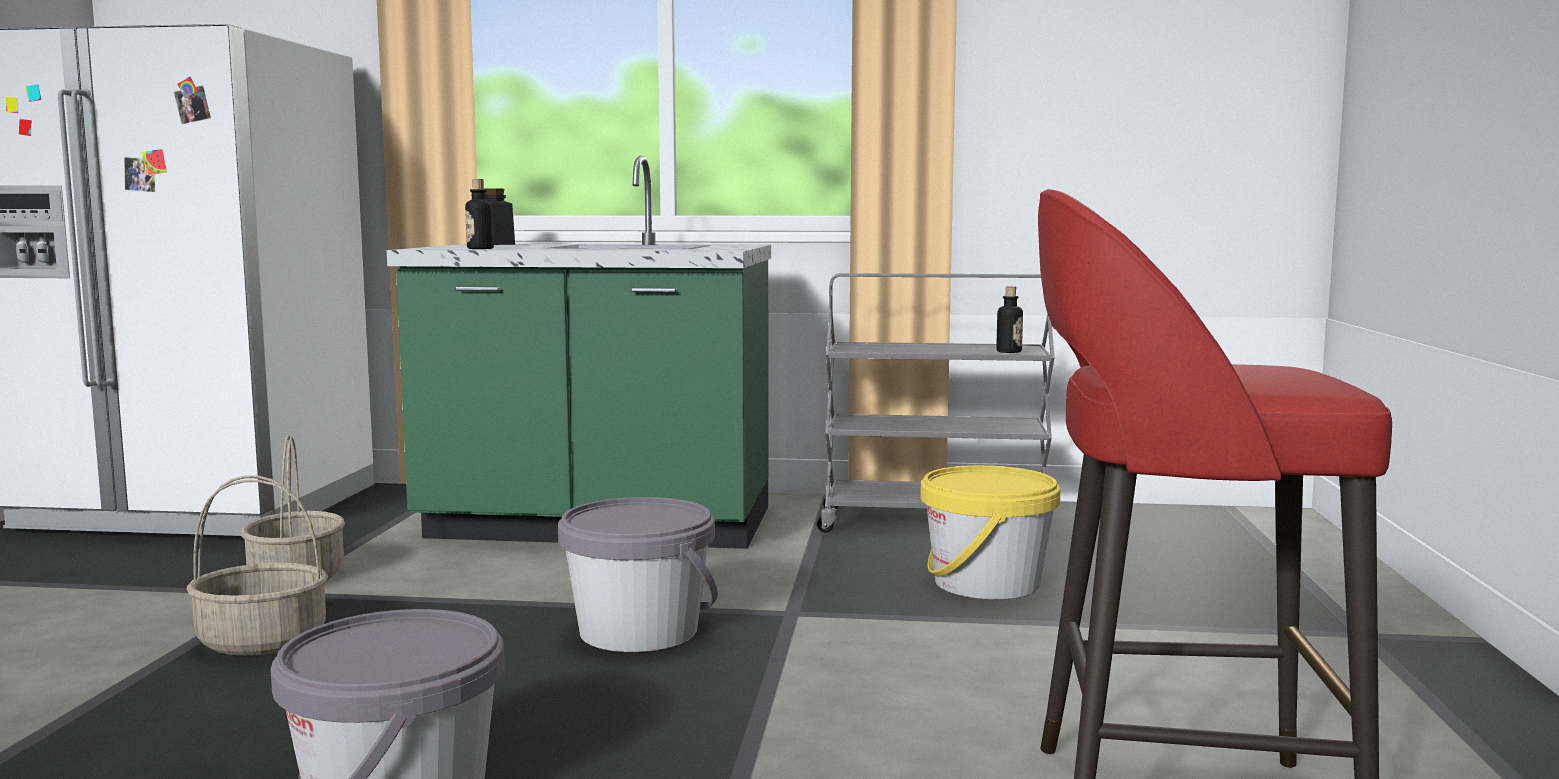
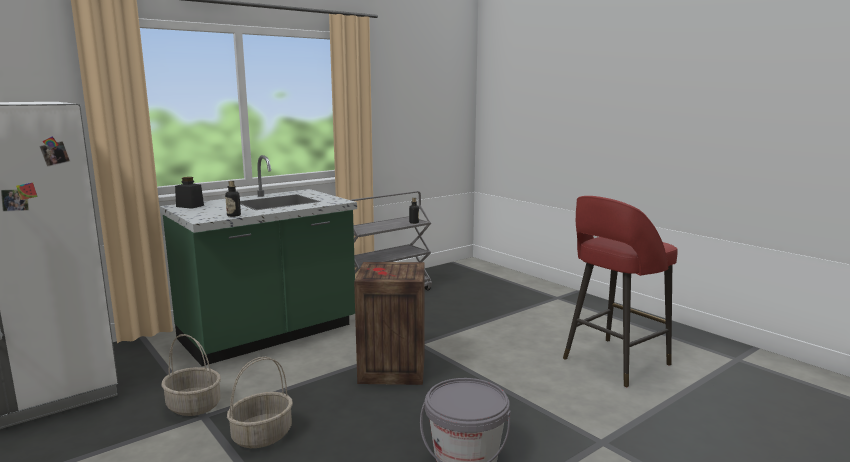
camera: 45 degrees left, 5 degrees up
grey bucket [558,497,718,652] -> crate [354,262,425,385]
yellow bucket [920,465,1061,600] -> none

